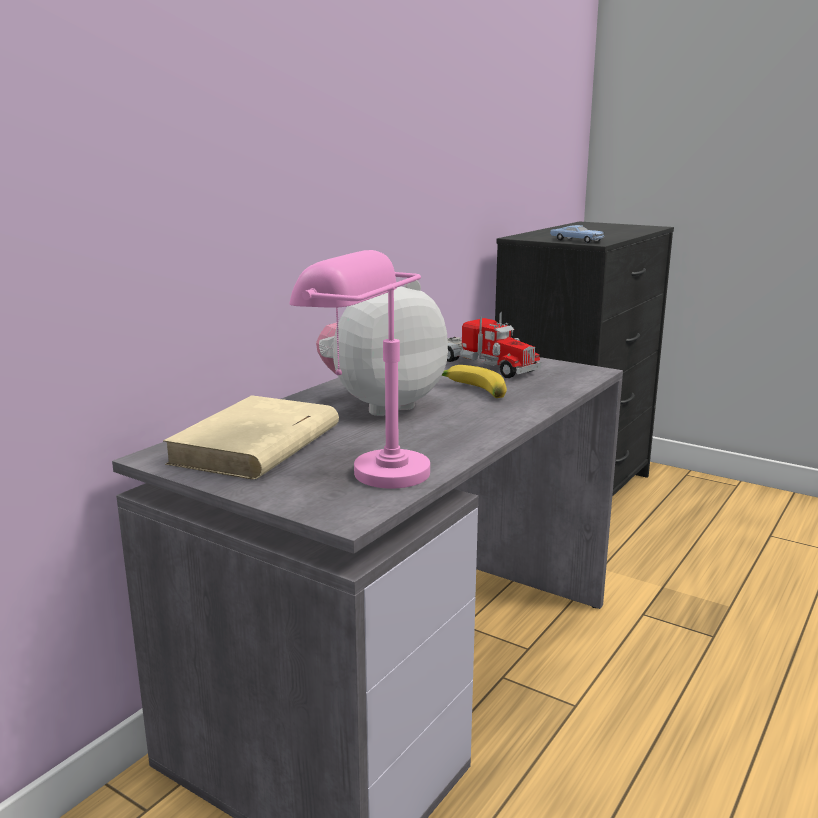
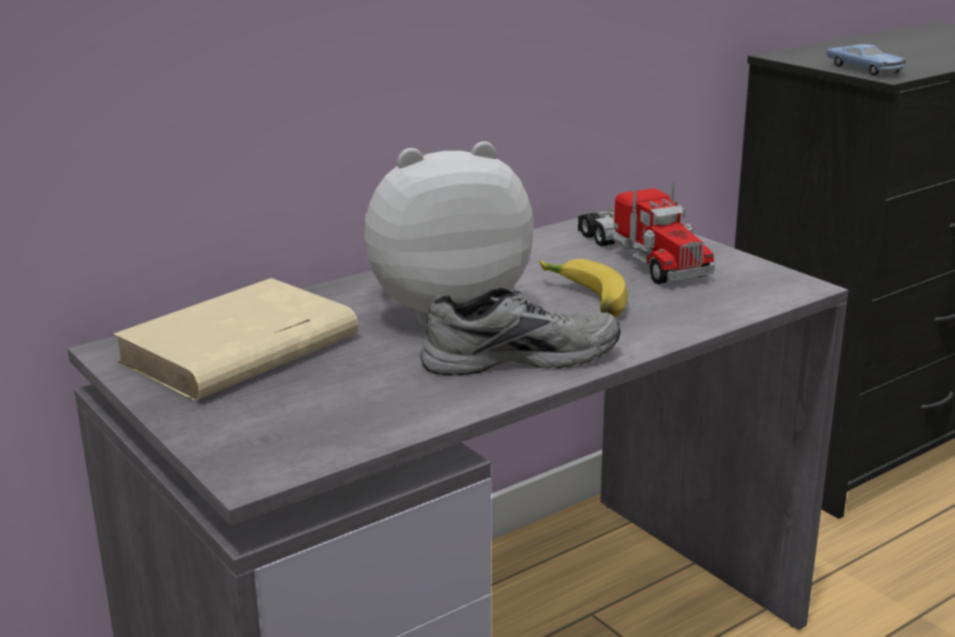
camera: 20 degrees right, 5 degrees up
pink table lamp [289,250,430,489] -> none
none -> grey shoe [420,288,621,375]

